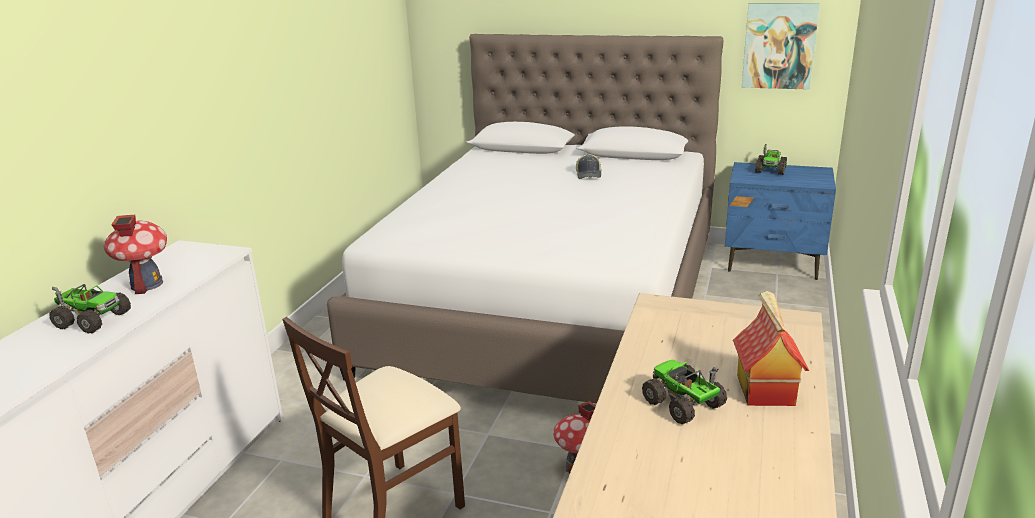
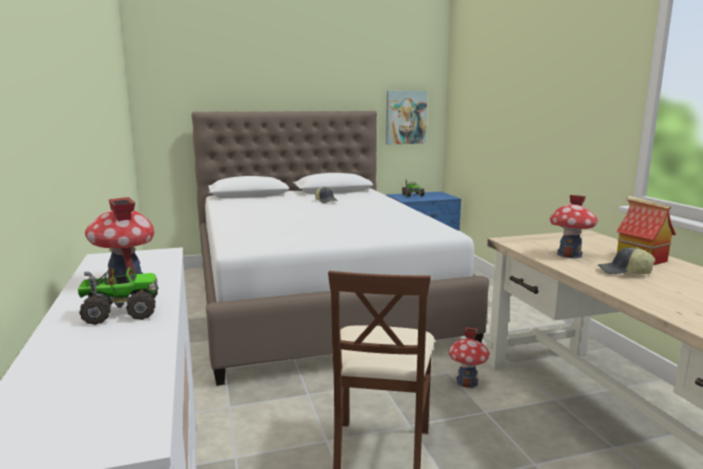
camera: 35 degrees left, 10 degrees down
toy truck [642,360,727,424] -> cap [598,247,655,274]
none -> toy house [550,195,598,258]

